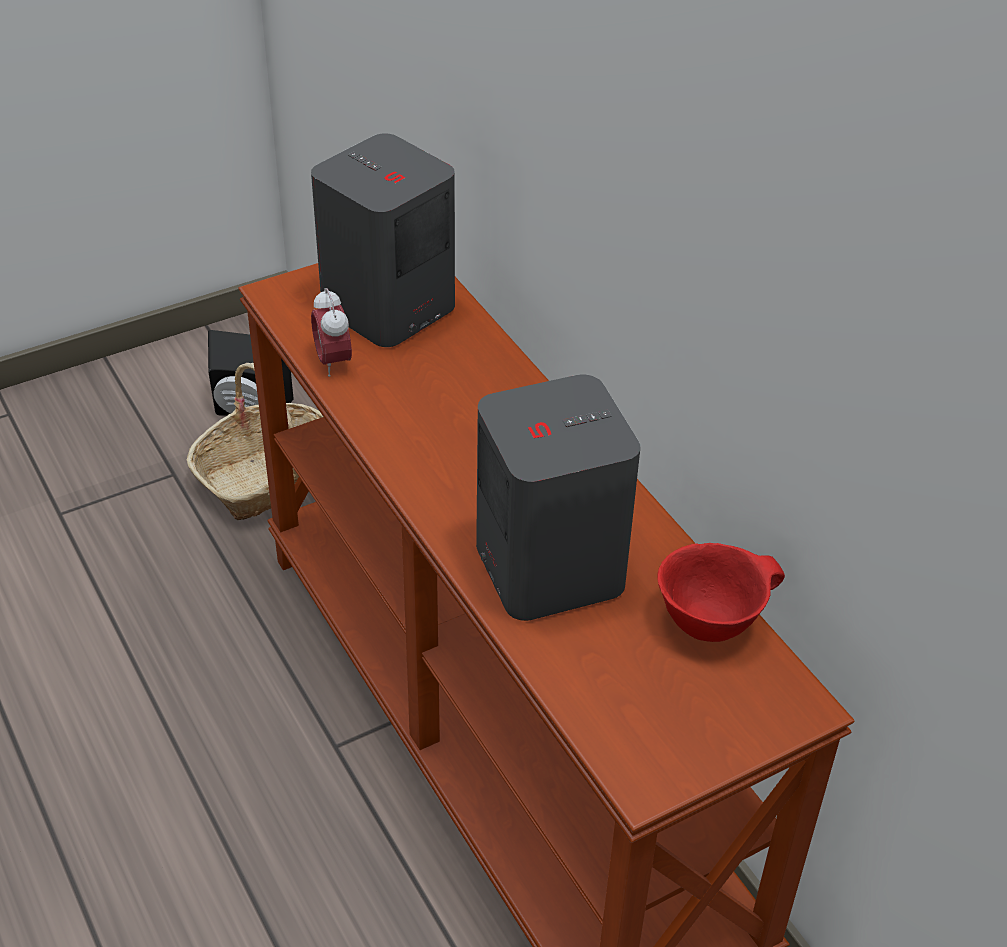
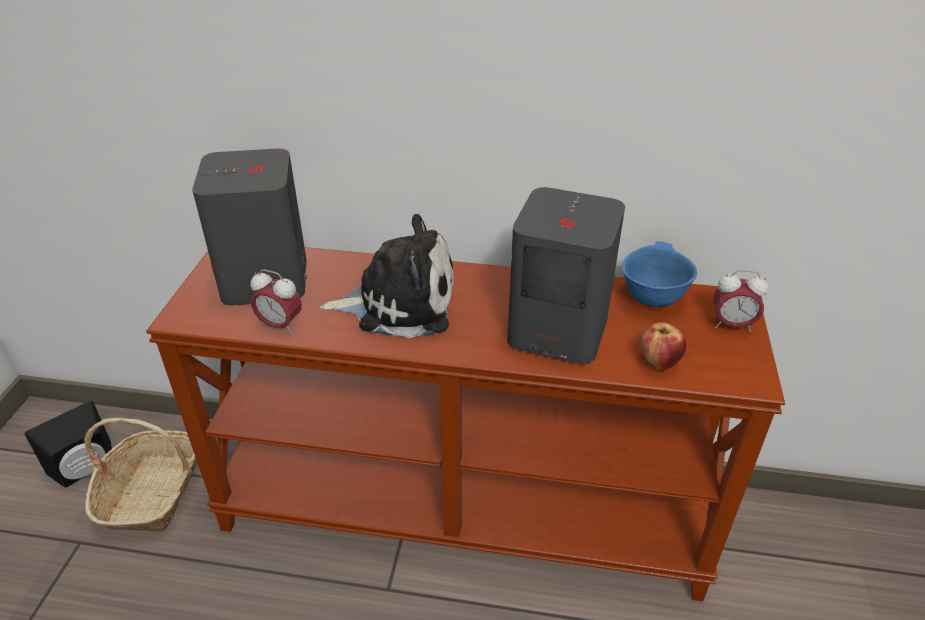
camera: 50 degrees left, 5 degrees down
red bowl [657,543,785,642] -> blue bowl [622,242,697,307]
none -> plush toy [320,214,454,338]
none -> apple [640,322,686,371]
none -> alarm clock [714,270,769,332]

